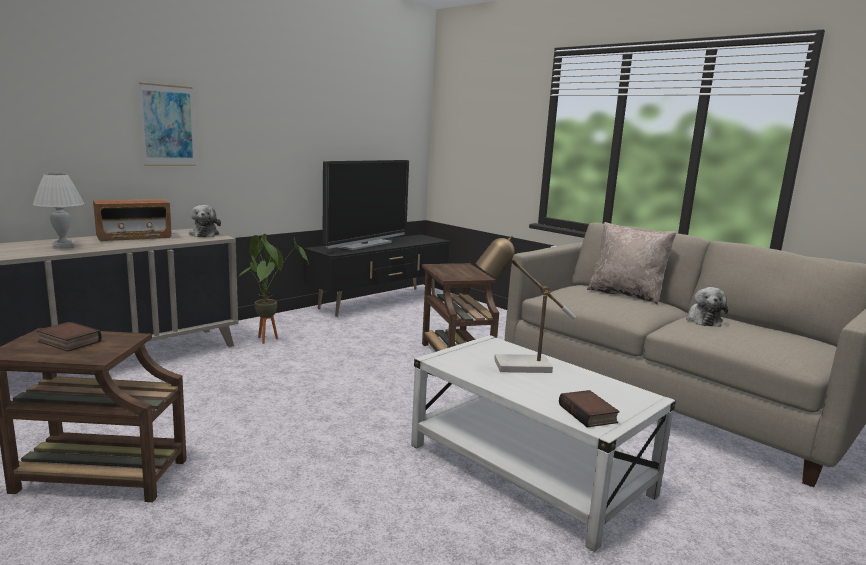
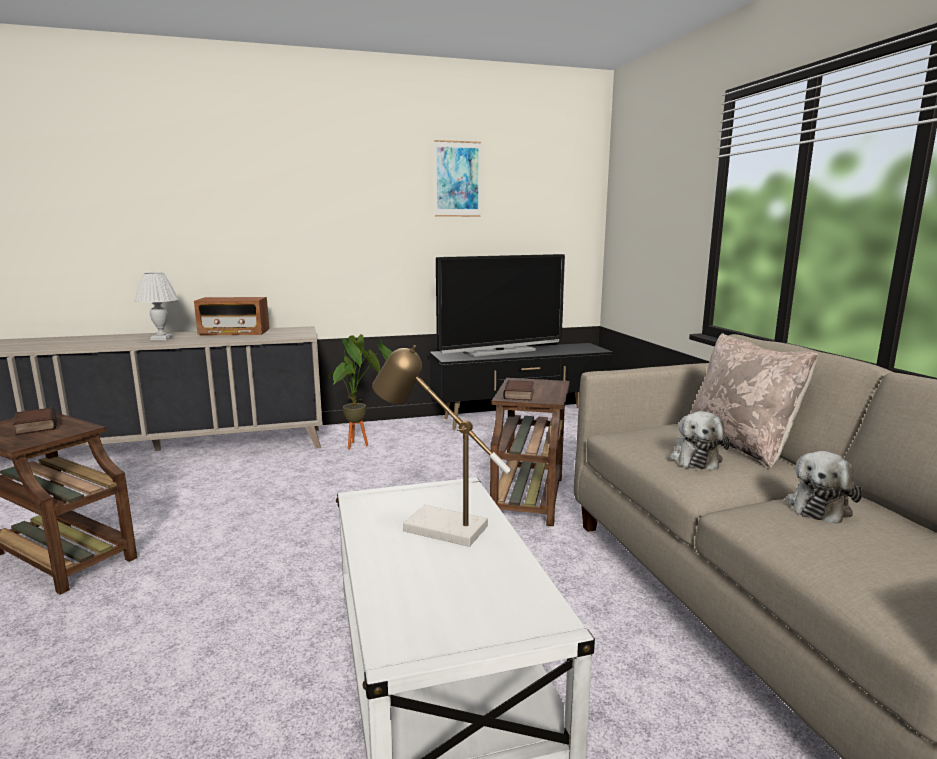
camera: 30 degrees right, 0 degrees up
picture [139,83,196,166] -> picture moved to [434,140,481,217]
plush toy [189,205,221,237] -> plush toy moved to [670,411,730,470]
book [559,390,620,427] -> book moved to [503,380,534,400]

